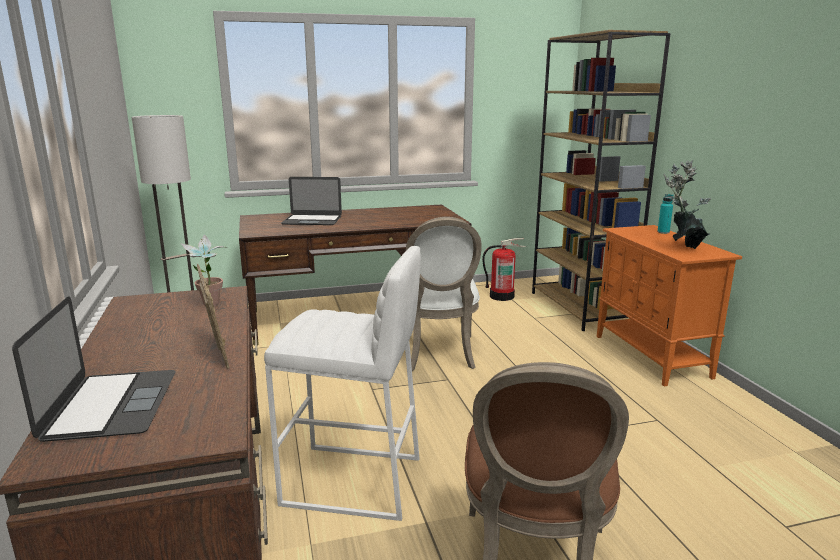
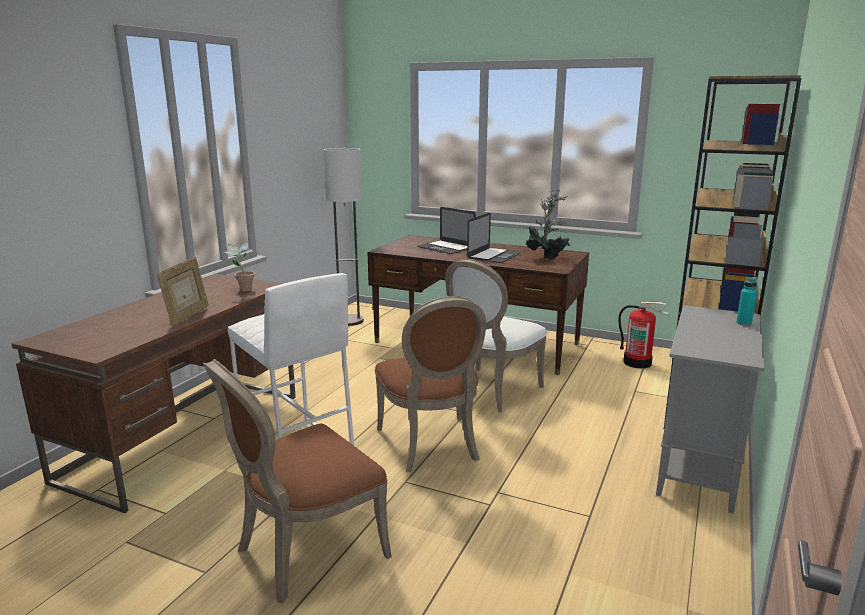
camera: 40 degrees right, 0 degrees up
laptop [12,297,175,442] -> laptop moved to [467,213,522,263]
orange cabinet [597,225,742,387] -> grey cabinet [656,305,765,514]
potted plant [664,160,711,249] -> potted plant moved to [526,190,570,260]
none -> brown chair [375,296,486,472]

